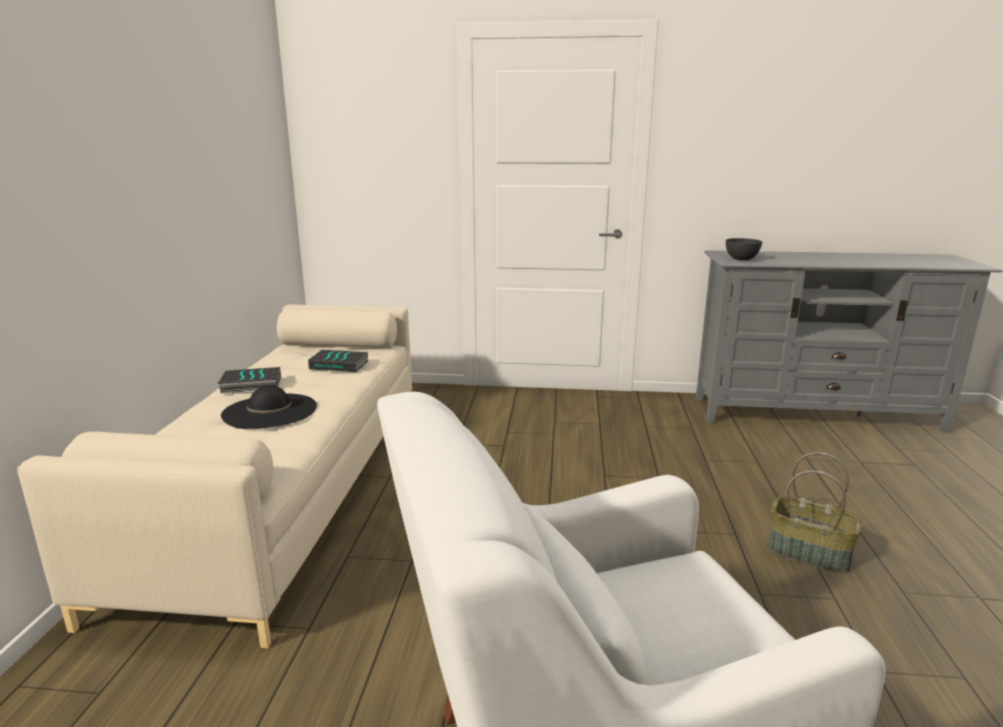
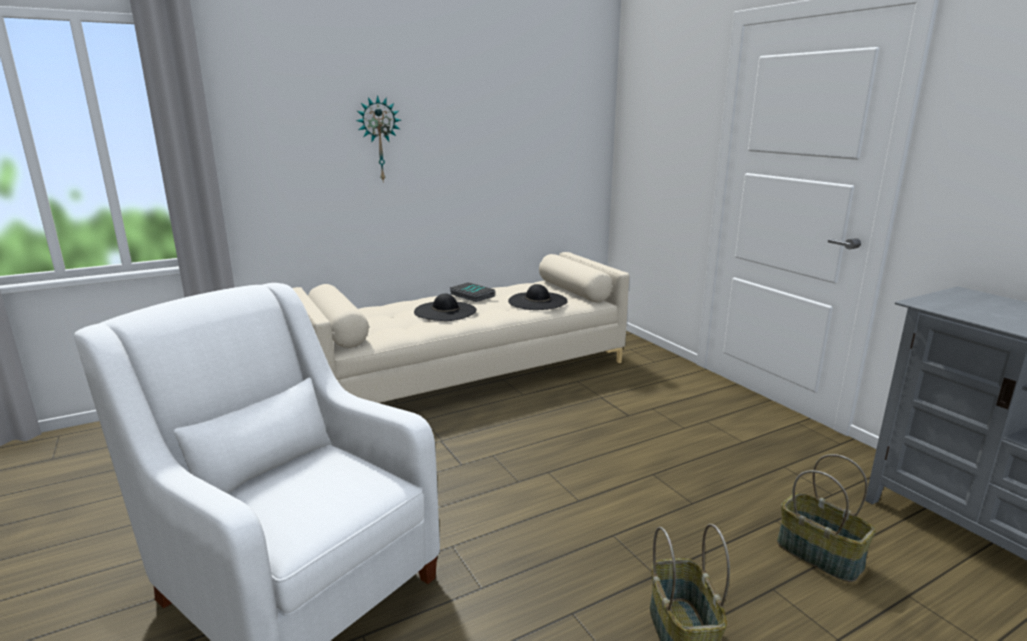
camera: 55 degrees right, 0 degrees up
book [308,350,369,372] -> black hat [508,284,568,310]
grey bowl [726,238,762,260] -> none
none -> wall clock [356,95,401,183]
none -> basket [777,454,876,582]

